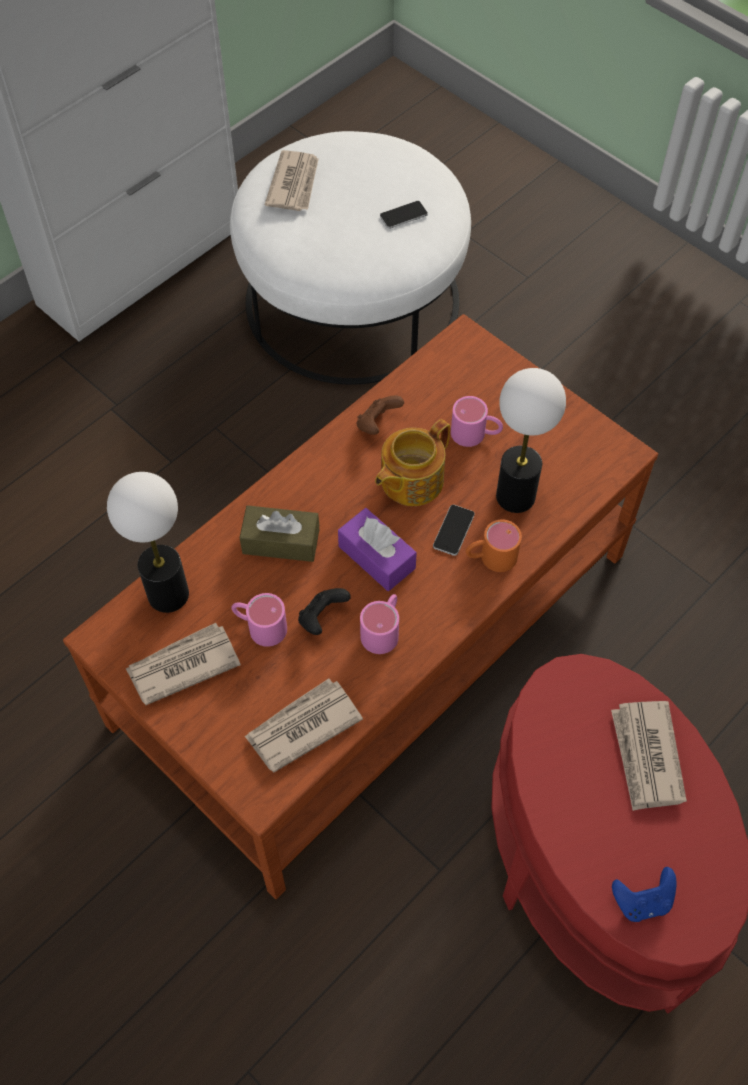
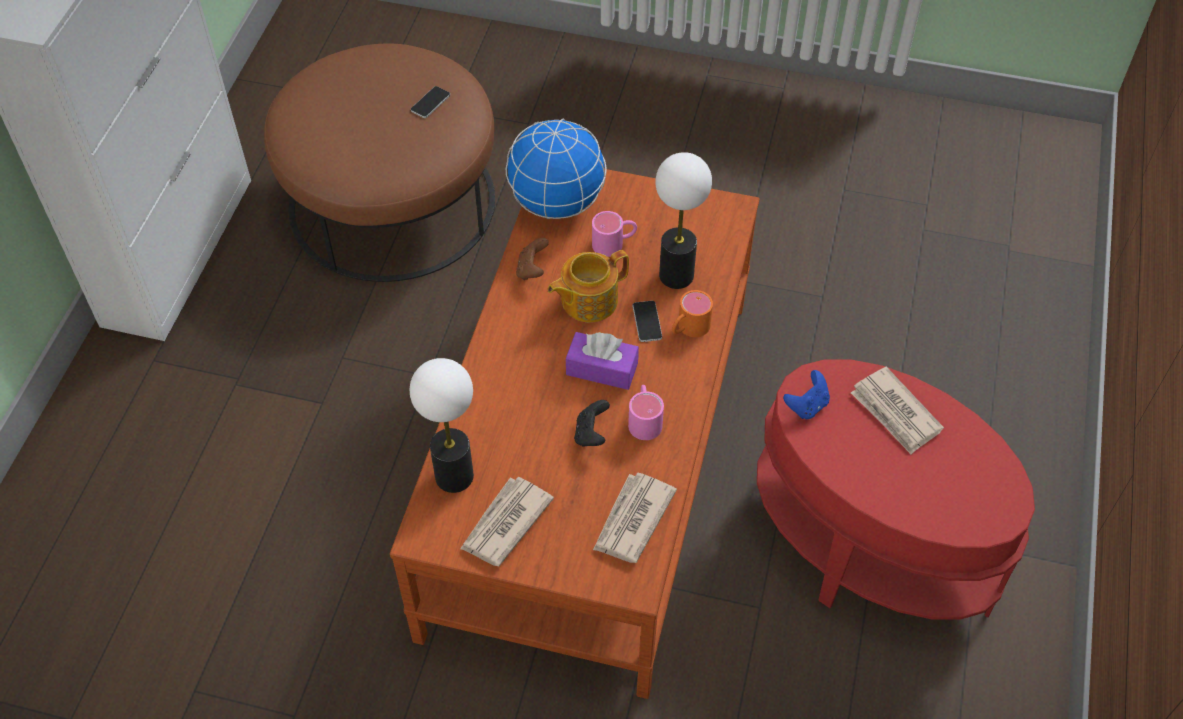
camera: 30 degrees left, 5 degrees down
white ottoman [230,131,471,385] -> brown ottoman [264,44,495,282]
pink mug [232,593,287,647] -> none
brown tissue box [240,505,319,562] -> none
newspaper [265,150,319,211] -> none
teapot [375,419,450,506] -> teapot turned 45 degrees clockwise [548,250,629,323]
blue game controller [612,867,676,922] -> blue game controller moved to [783,370,830,419]
none -> globe [506,119,607,219]

